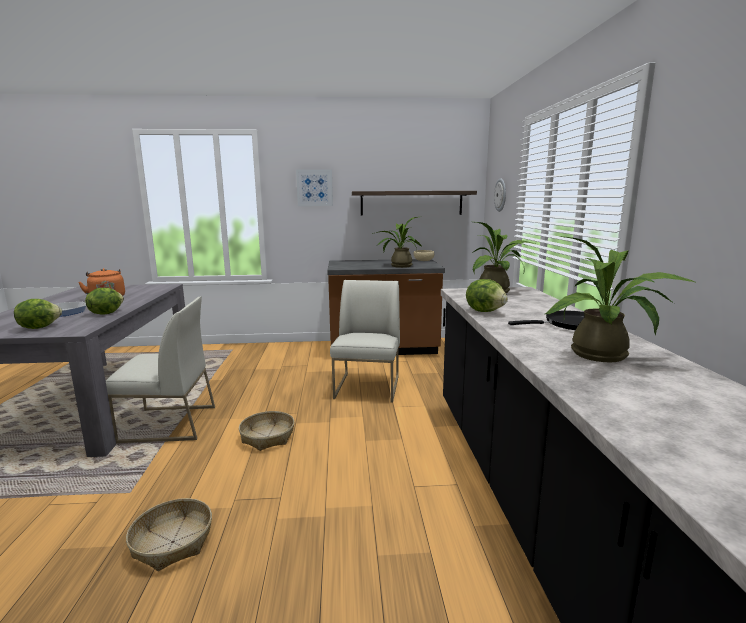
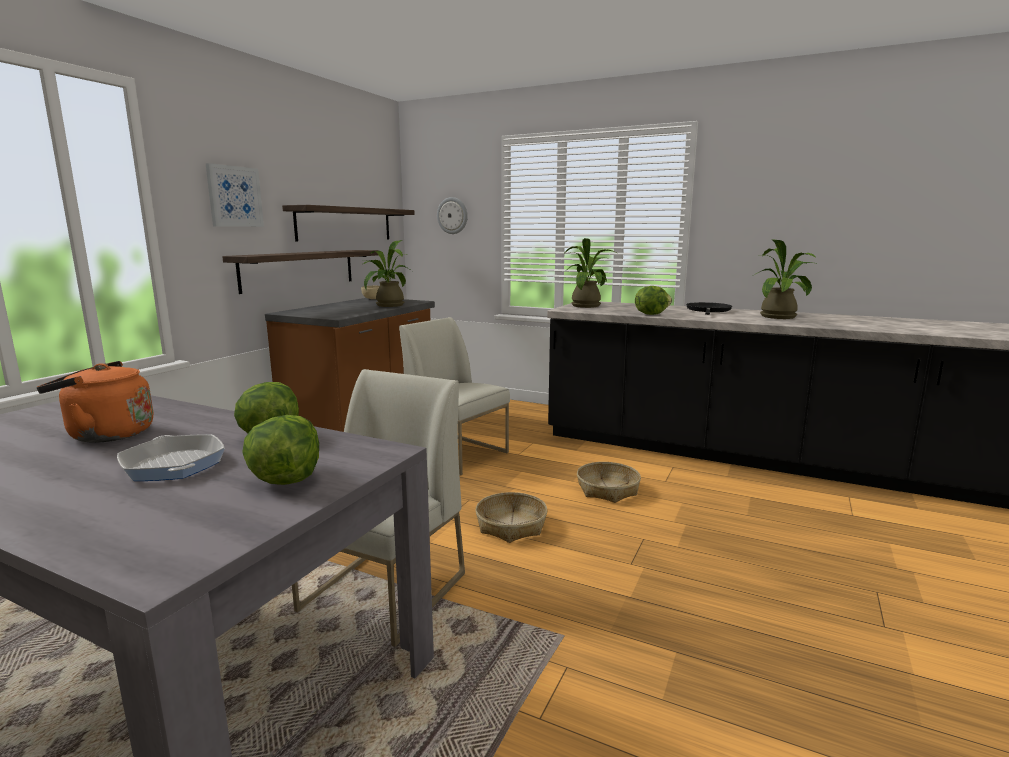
camera: 60 degrees left, 0 degrees up
basket [126,498,212,571] -> basket moved to [577,462,641,503]
none -> shelf [222,250,378,294]

